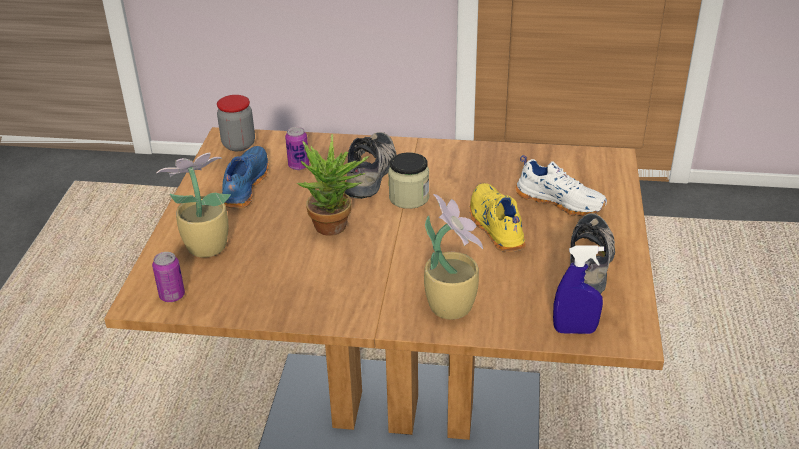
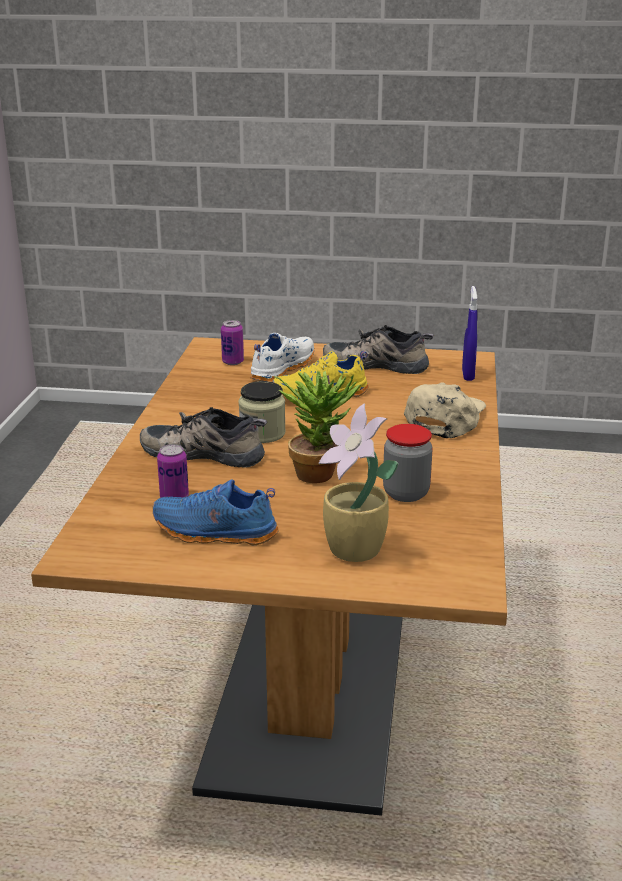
camera: 90 degrees left, 10 degrees down
can [152,252,185,302] -> can moved to [221,320,244,365]
jar [217,95,255,151] -> jar moved to [383,424,433,502]
potted plant [424,194,483,320] -> beige cap [404,382,486,438]

